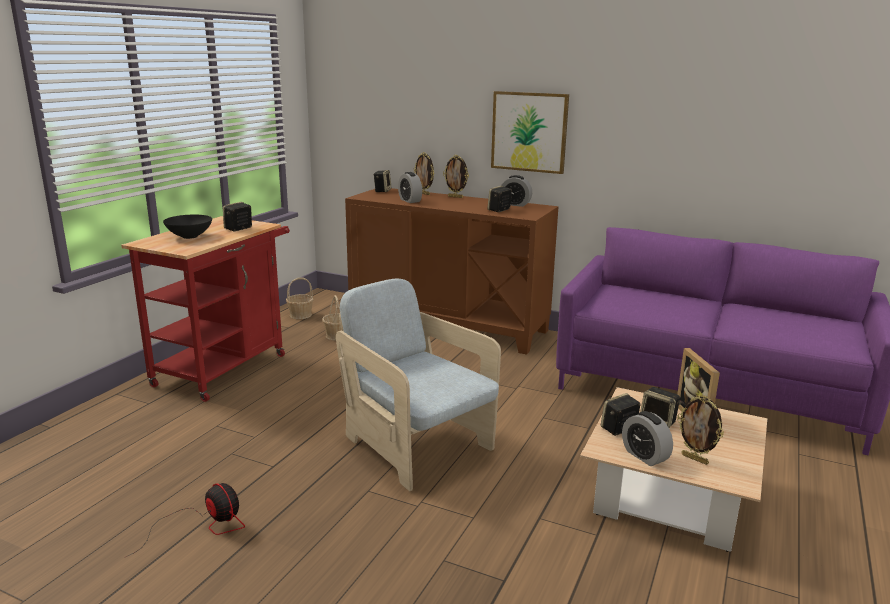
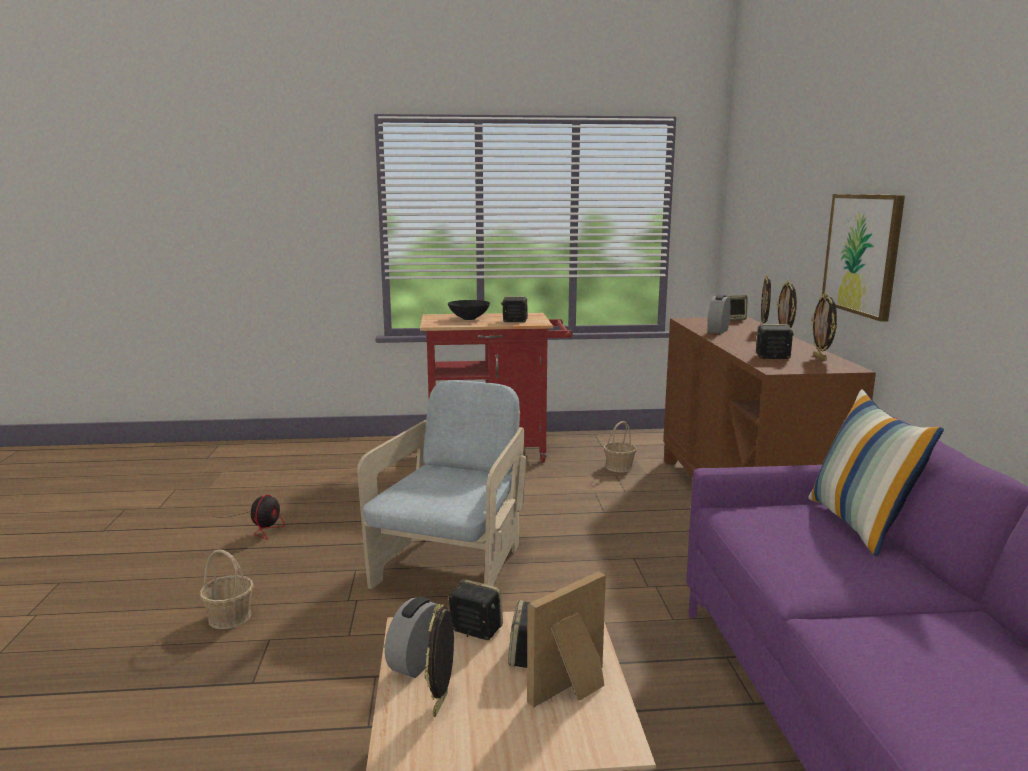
camera: 60 degrees right, 5 degrees down
basket [286,278,314,319] -> basket moved to [200,550,254,629]
alarm clock [501,175,532,207] -> picture frame [811,293,837,361]
none -> pillow [808,389,944,556]

